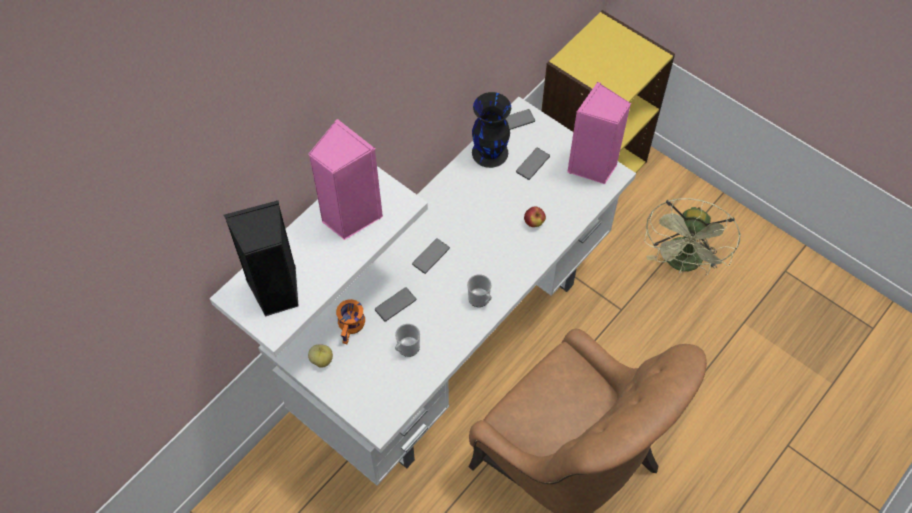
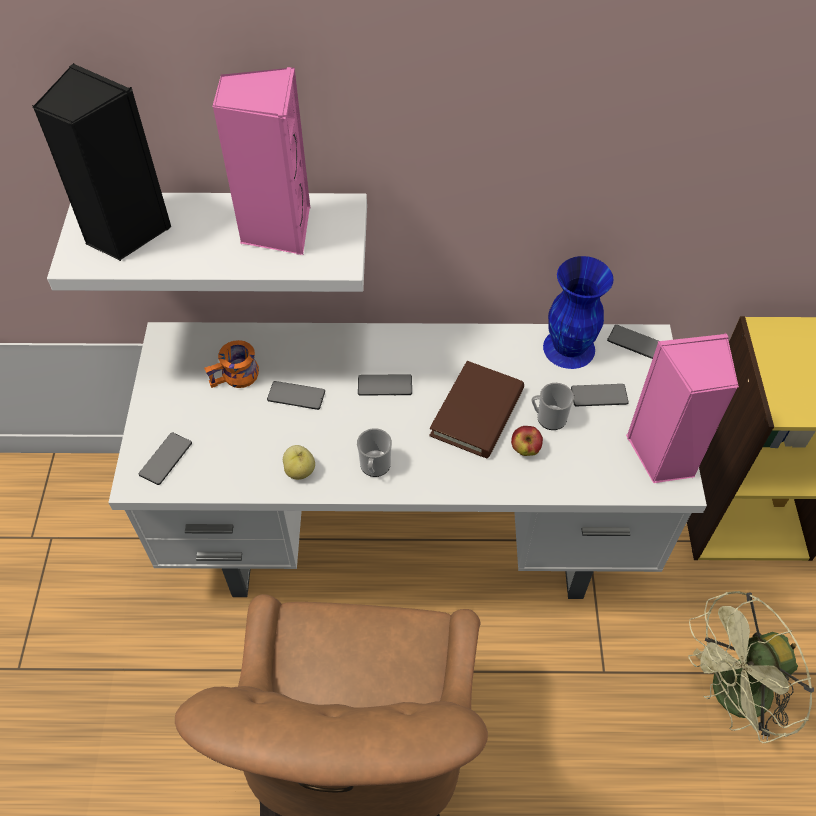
camera: 50 degrees right, 5 degrees down
apple [308,344,333,368] -> apple moved to [283,445,315,480]
mug [395,324,420,357] -> mug moved to [532,383,574,430]
black vase [472,92,511,168] -> blue vase [543,256,614,369]
none -> phone [139,432,192,485]
none -> brown book [429,361,524,458]

